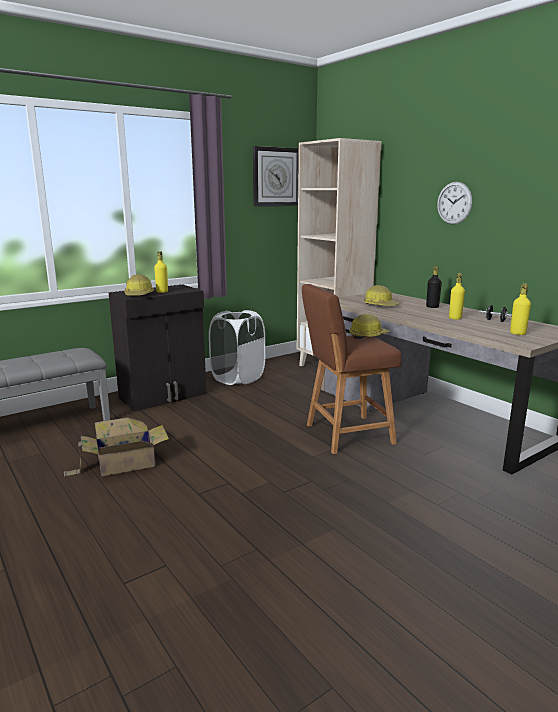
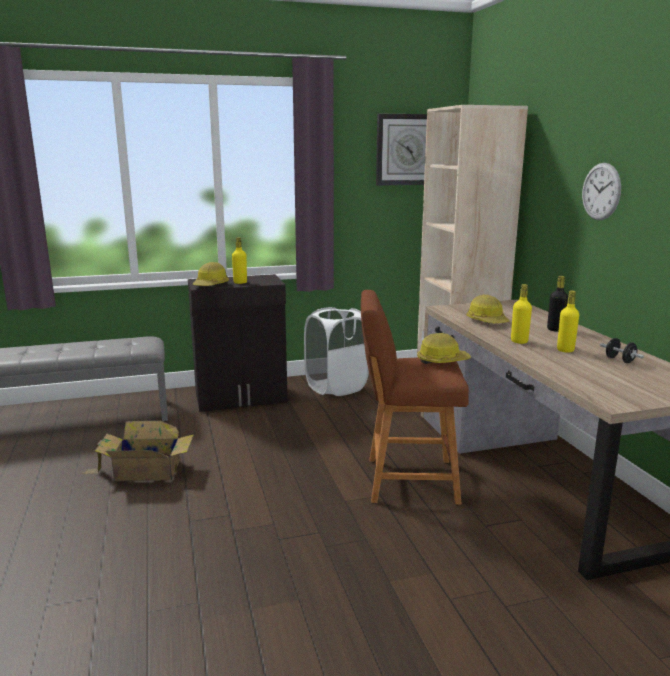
camera: 20 degrees right, 0 degrees up
yellow bottle [510,283,531,335] -> yellow bottle moved to [511,284,532,344]

